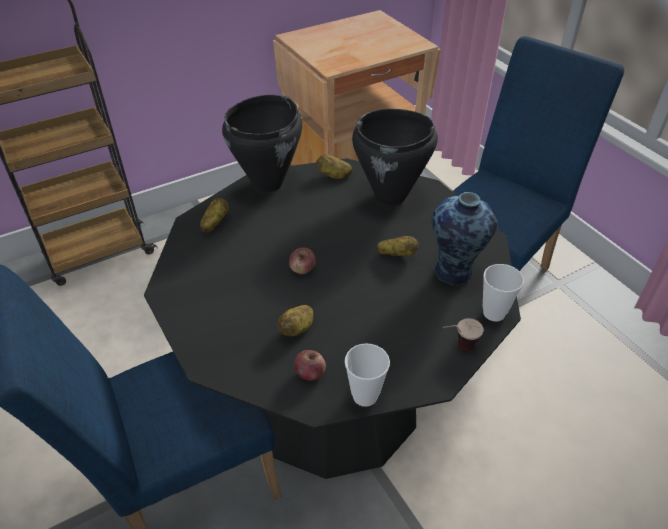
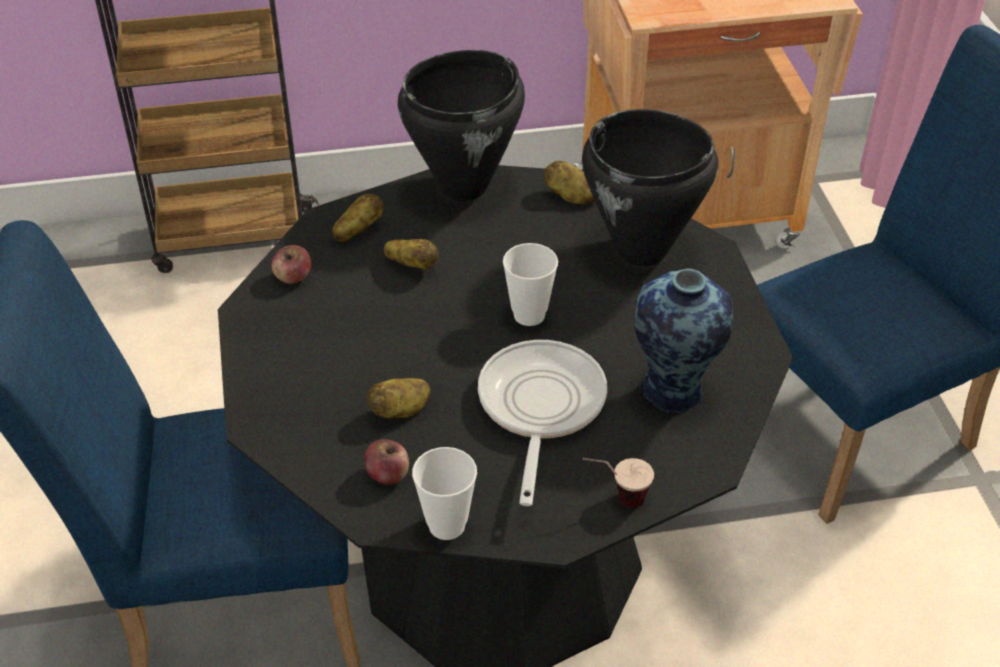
camera: 20 degrees right, 0 degrees up
apple [289,247,316,274] -> apple moved to [272,245,311,284]
potato [376,236,419,256] -> potato moved to [384,239,439,271]
cup [483,264,524,322] -> cup moved to [503,243,558,326]
none -> frying pan [478,340,607,506]

